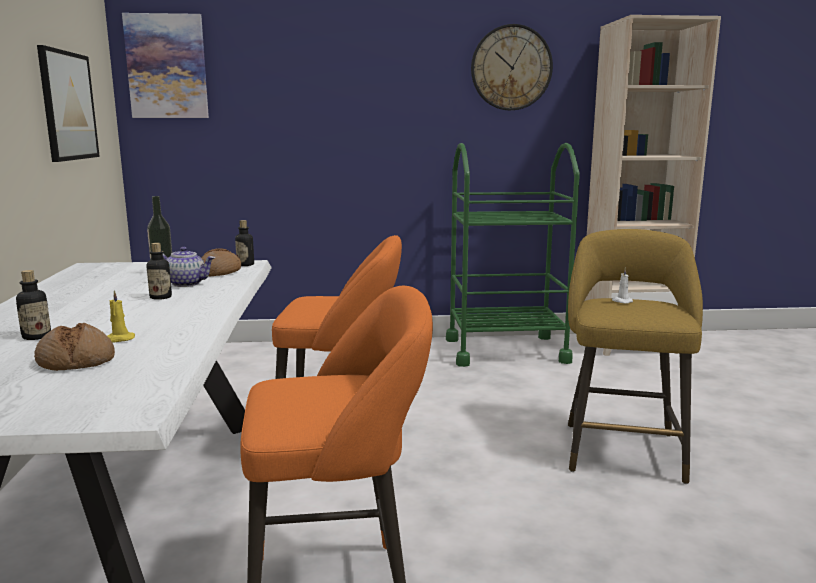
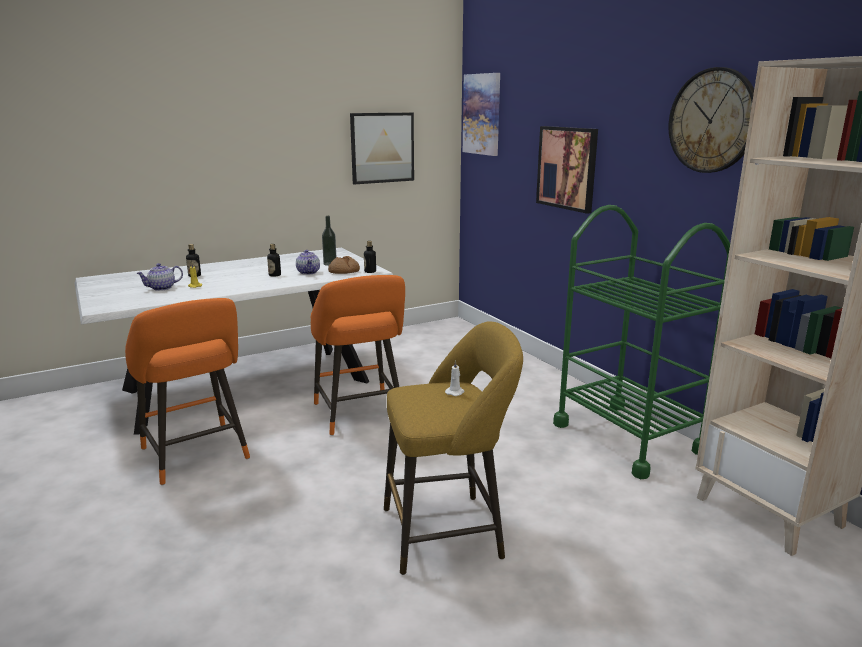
camera: 65 degrees right, 5 degrees up
bread [34,323,115,371] -> teapot [136,263,183,291]
none -> picture [536,126,598,214]

